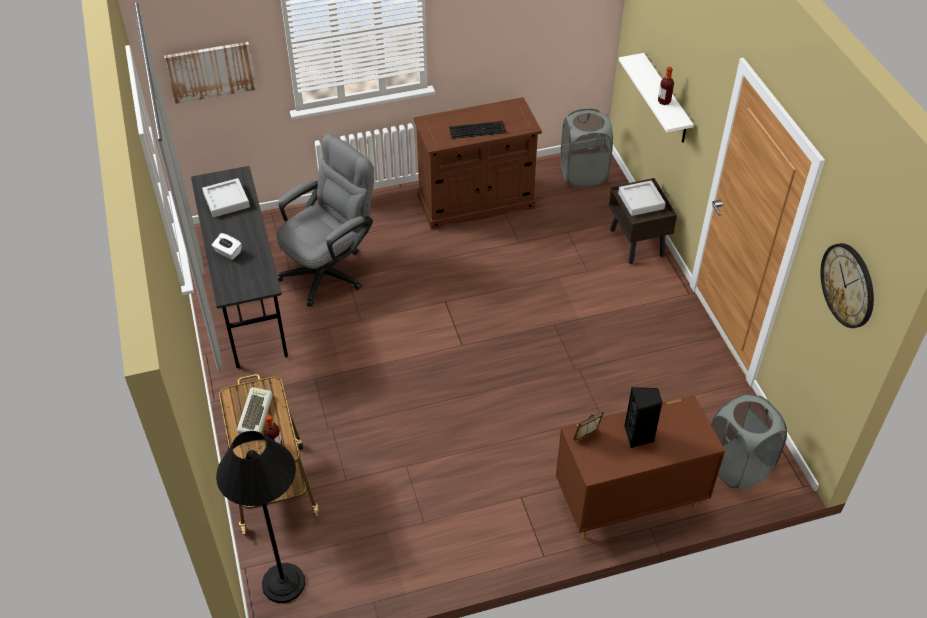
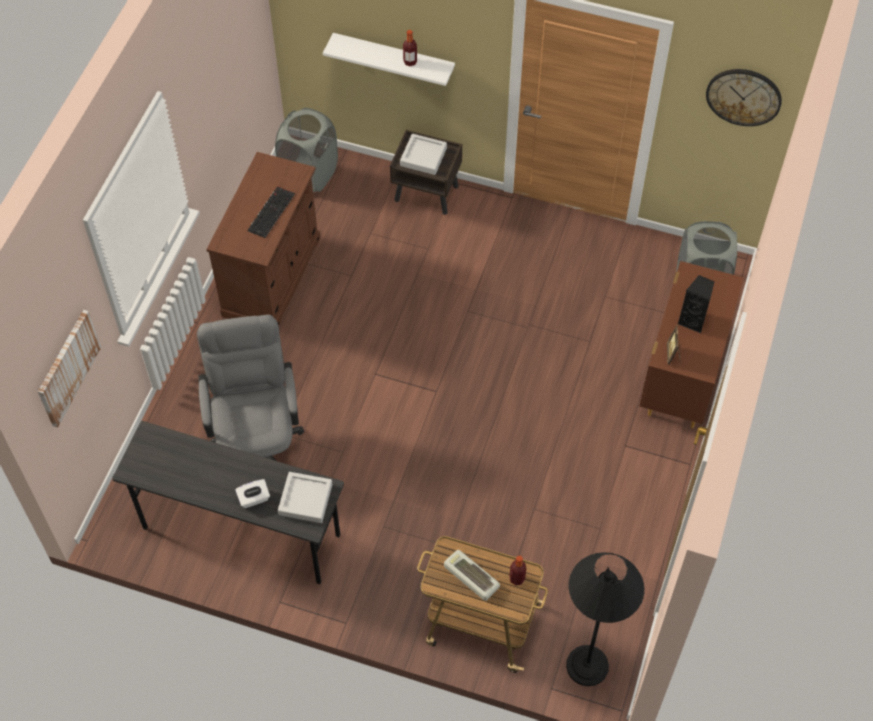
camera: 55 degrees left, 10 degrees up
grey tray [202,178,250,217] -> grey tray moved to [278,472,333,523]

